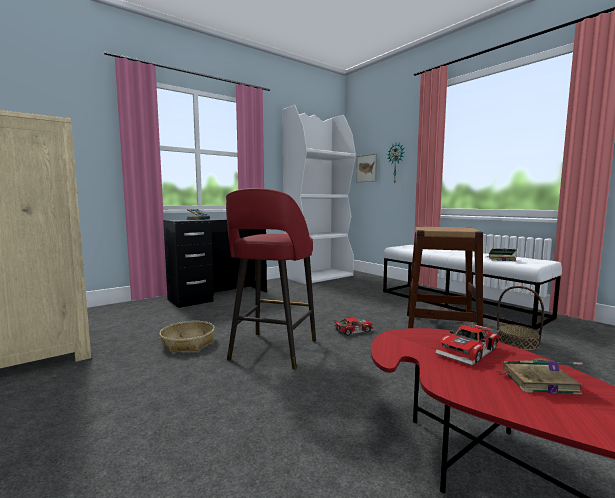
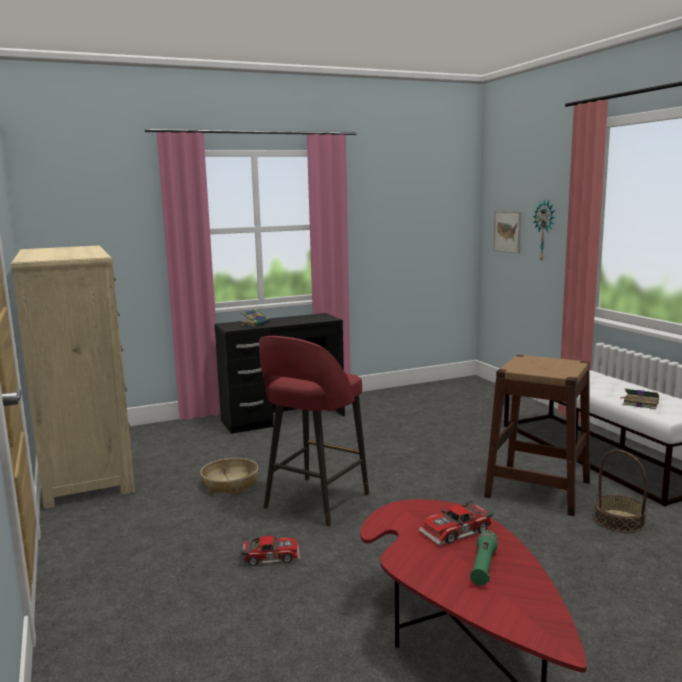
camera: 15 degrees right, 5 degrees up
white bookcase [282,105,356,284] -> none
toy car [333,317,375,336] -> toy car moved to [242,536,300,566]
book [497,358,583,394] -> green flashlight [470,530,498,586]

